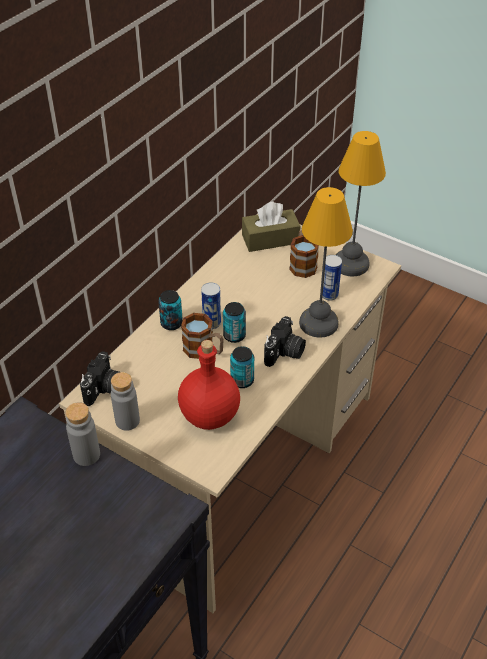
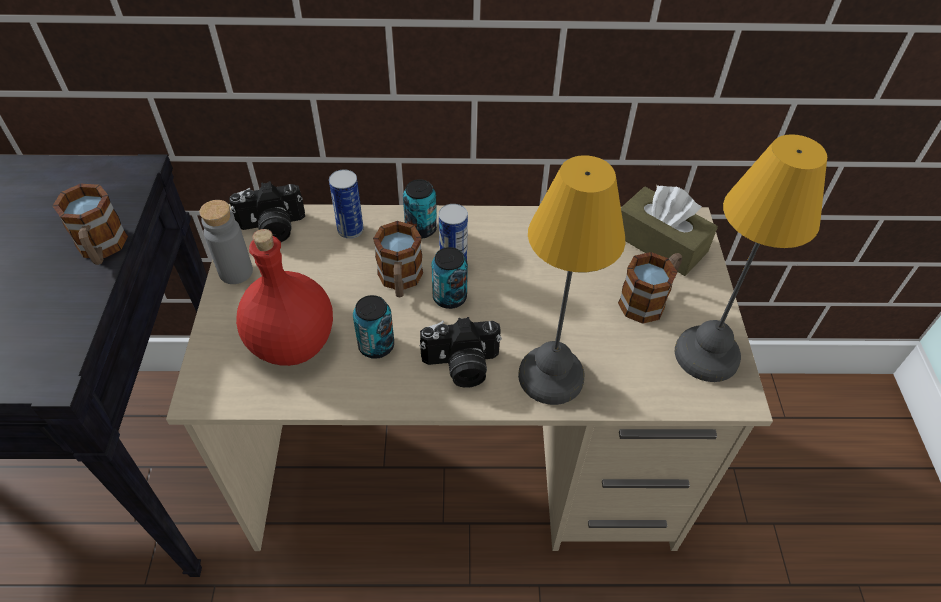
camera: 55 degrees right, 5 degrees up
grey bottle [65,402,100,466] -> mug [53,183,128,265]
can [322,255,342,301] -> can moved to [329,169,364,239]

